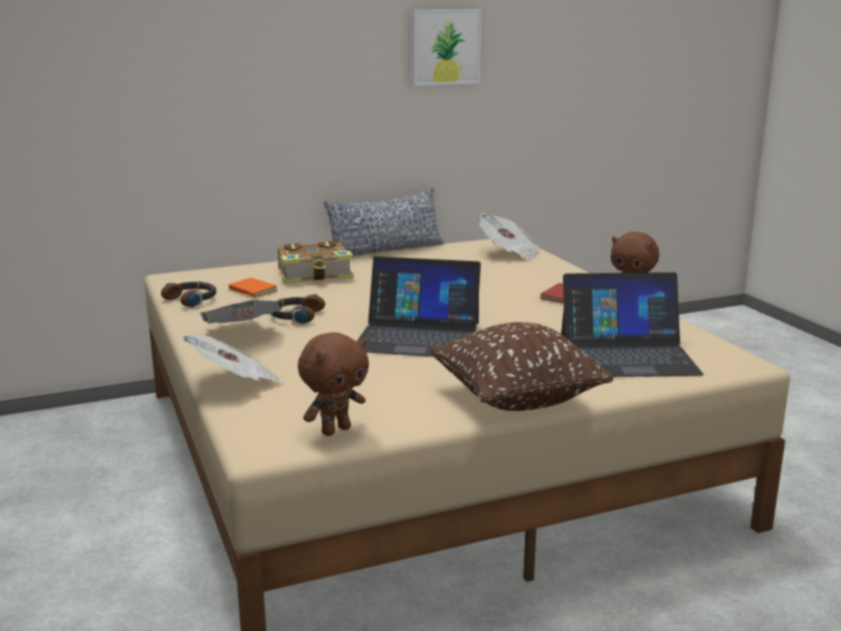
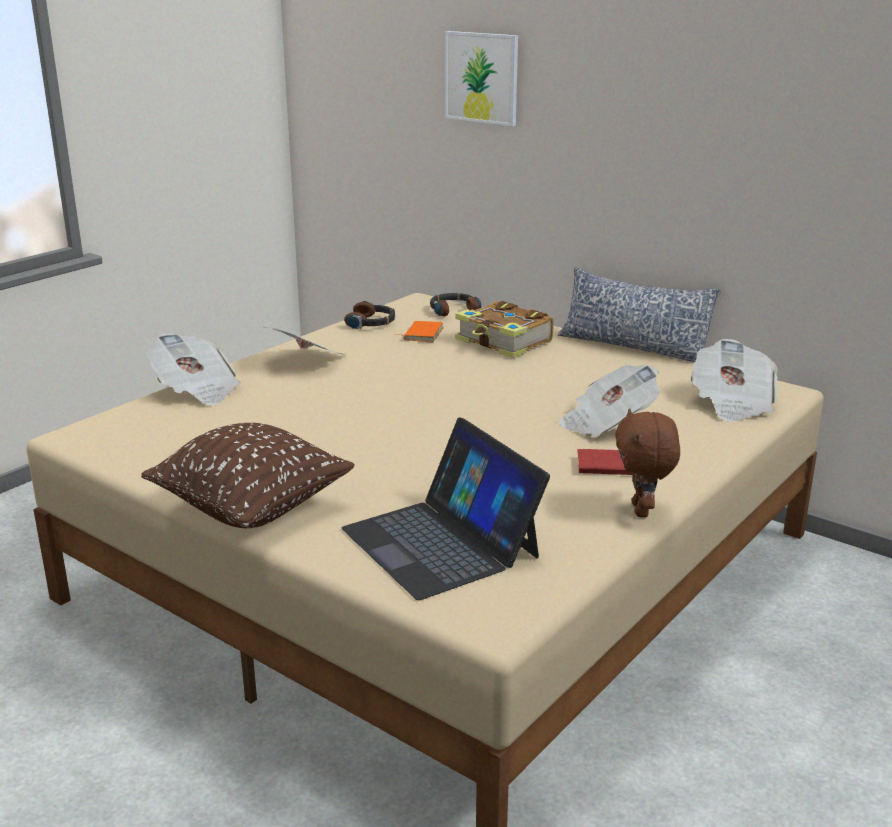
camera: 60 degrees right, 5 degrees up
headphones [271,294,325,324] -> headphones moved to [430,293,481,316]
brown plush toy [298,332,369,436] -> none
laptop [357,256,481,357] -> none
picture [413,9,482,86] -> picture moved to [445,31,518,126]
none -> newspaper [559,365,660,437]

